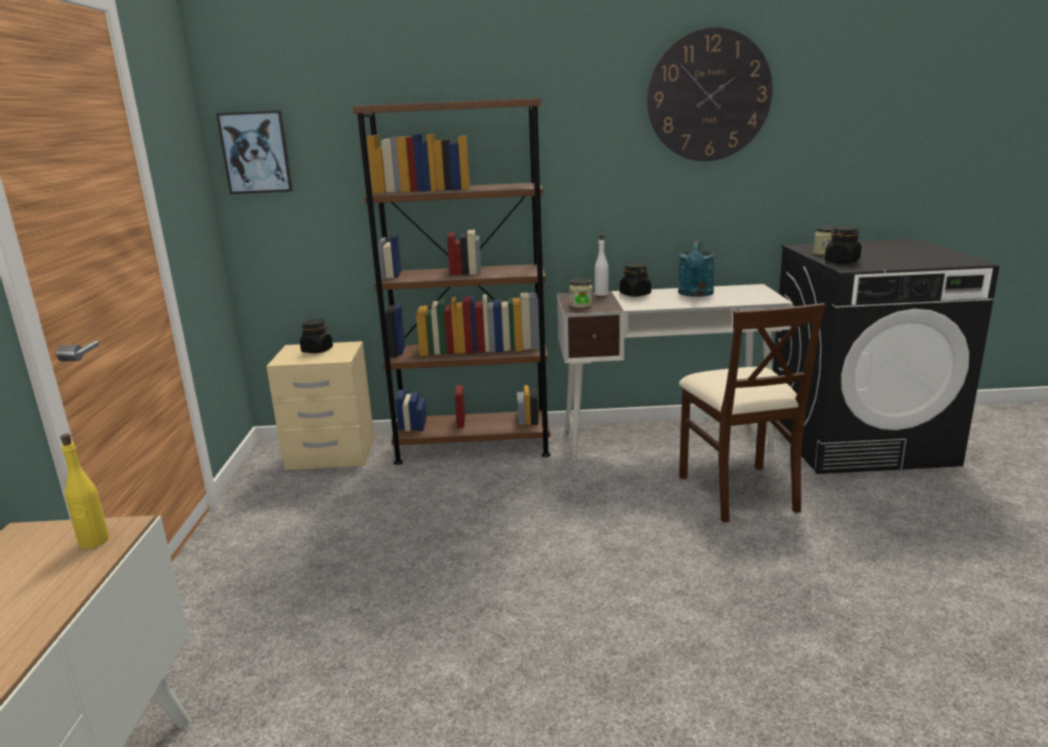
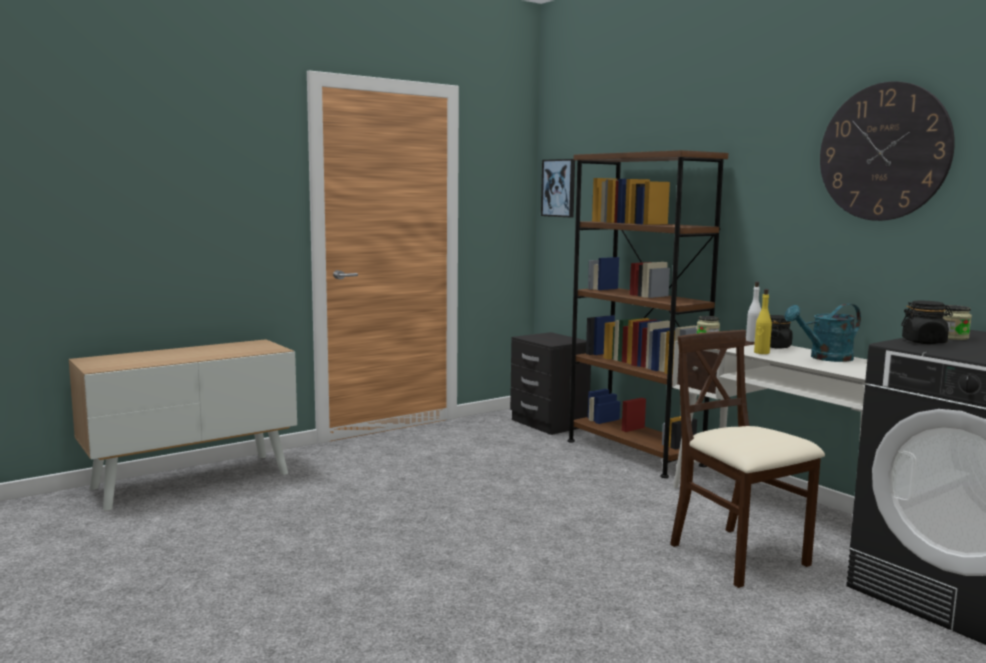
camera: 55 degrees right, 10 degrees down
yellow bottle [60,433,109,548] -> yellow bottle moved to [754,289,772,354]
beige nightstand [266,341,374,470] -> black nightstand [510,332,591,435]
black jar [300,319,333,353] -> none
beige chair [679,303,826,523] -> beige chair turned 105 degrees clockwise [670,330,825,588]

